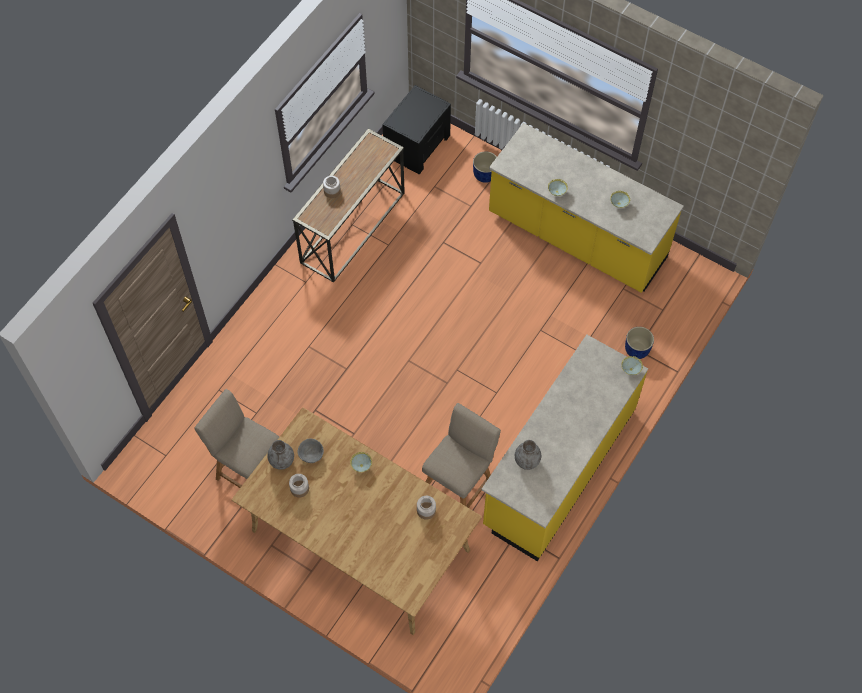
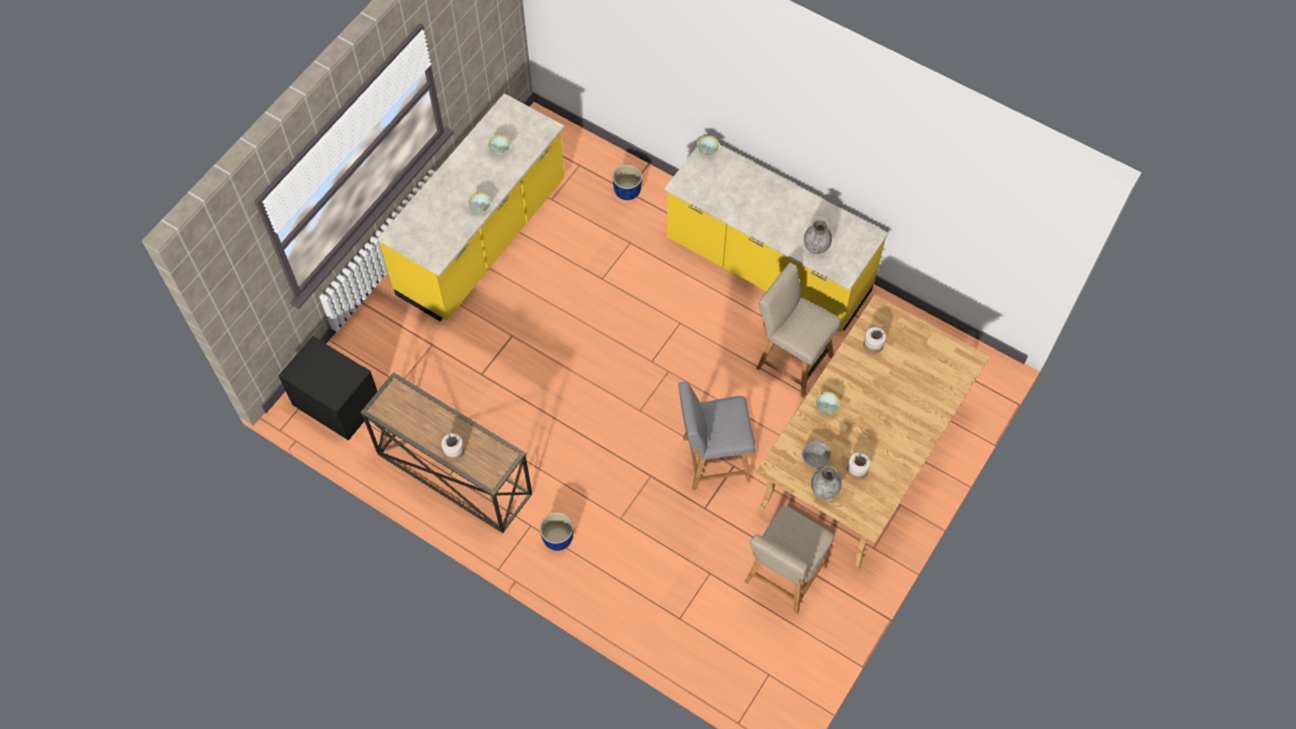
camera: 90 degrees left, 0 degrees up
blue planter [473,151,497,183] -> blue planter moved to [540,512,573,551]
none -> grey chair [678,382,755,490]

